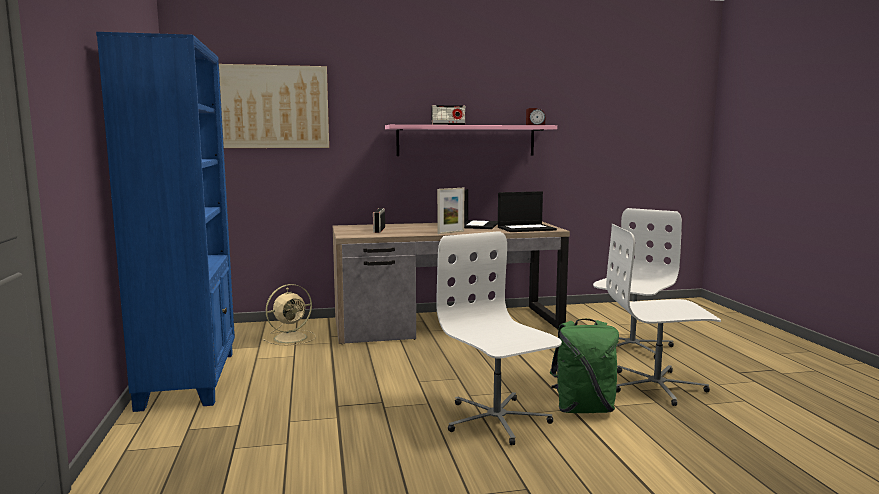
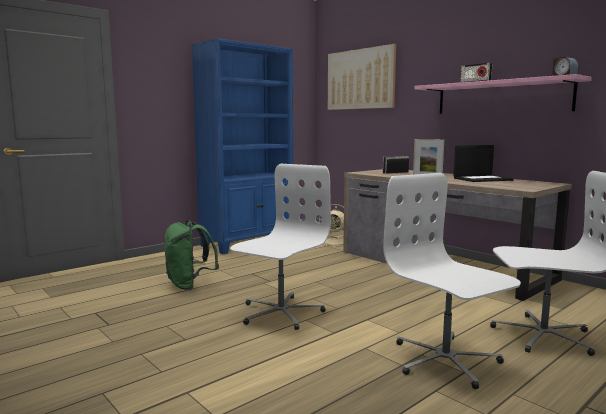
camera: 60 degrees right, 0 degrees up
laptop [498,191,557,232] -> none
green backpack [550,319,619,413] -> green backpack moved to [164,220,219,290]

